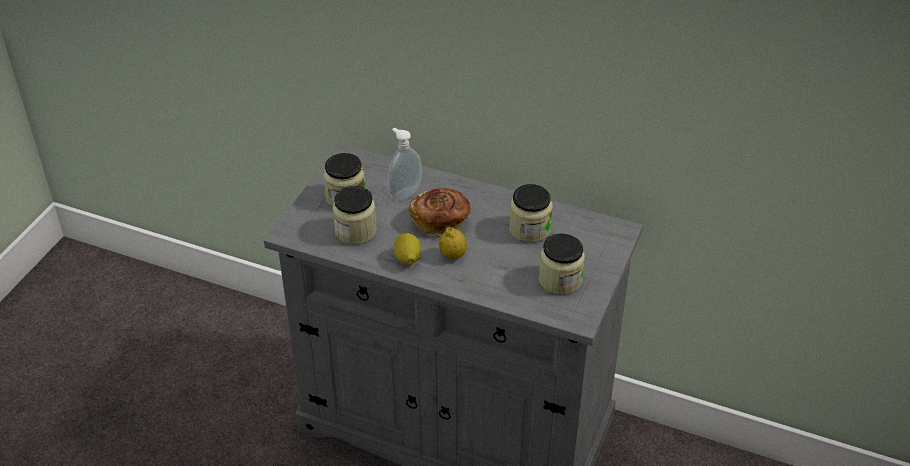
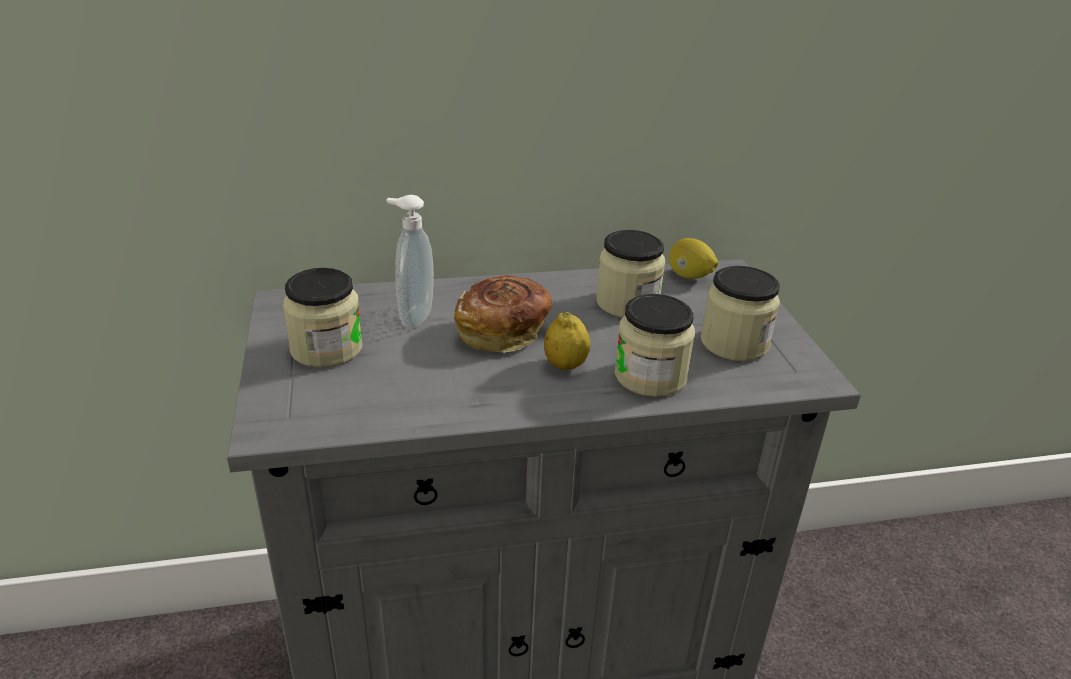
camera: 35 degrees left, 10 degrees down
jar [333,186,377,245] -> jar moved to [615,294,695,397]
lemon [393,233,421,264] -> lemon moved to [669,238,718,279]

